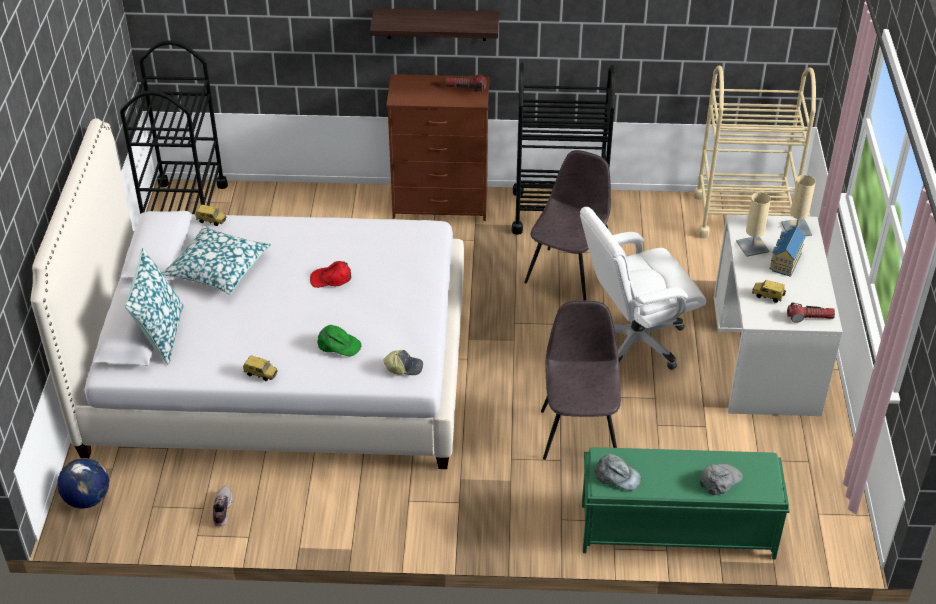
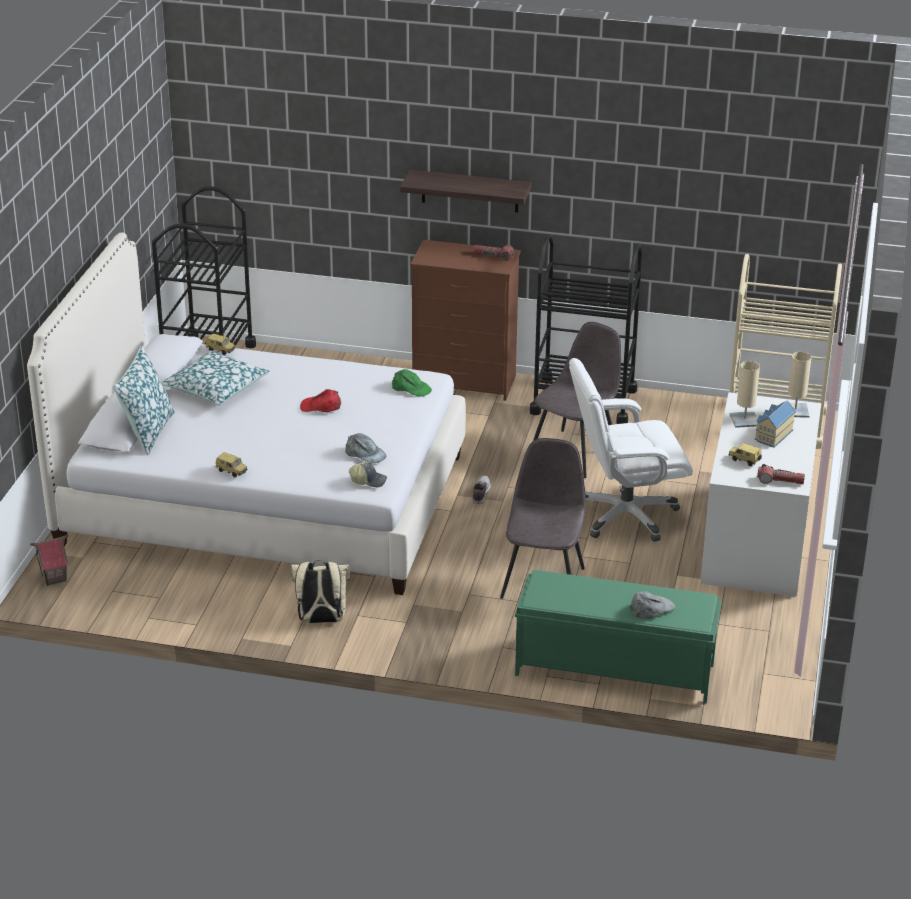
camera: 10 degrees right, 10 degrees down
globe [57,458,109,509] -> toy house [30,535,69,586]
shoe [213,486,233,526] -> shoe moved to [472,476,491,504]
green cap [317,325,361,356] -> green cap moved to [392,369,432,397]
grey cap [595,454,641,491] -> grey cap moved to [345,433,386,464]
none -> beige backpack [291,560,350,623]

